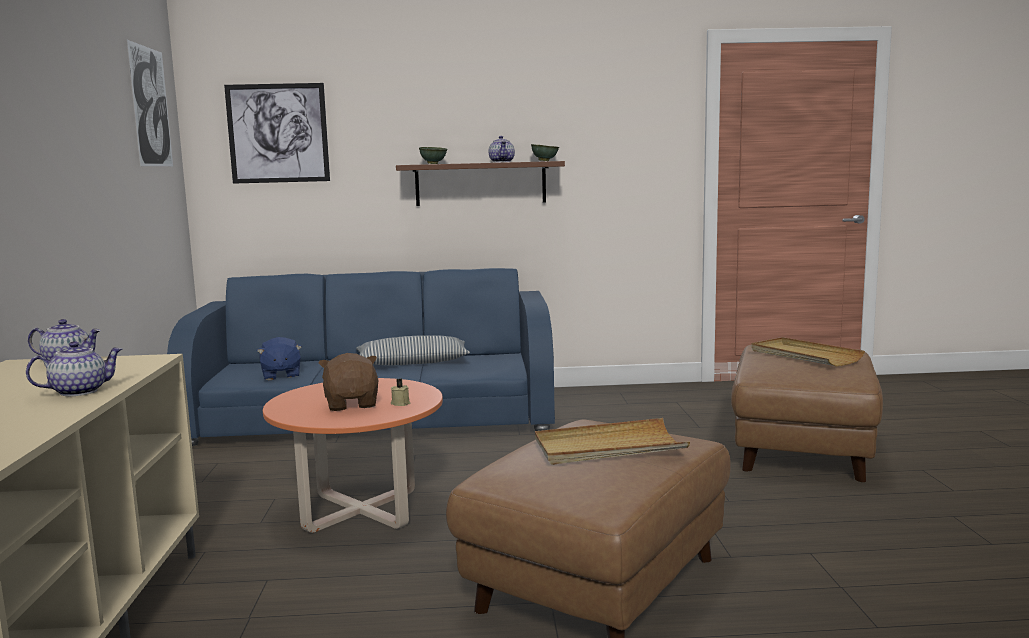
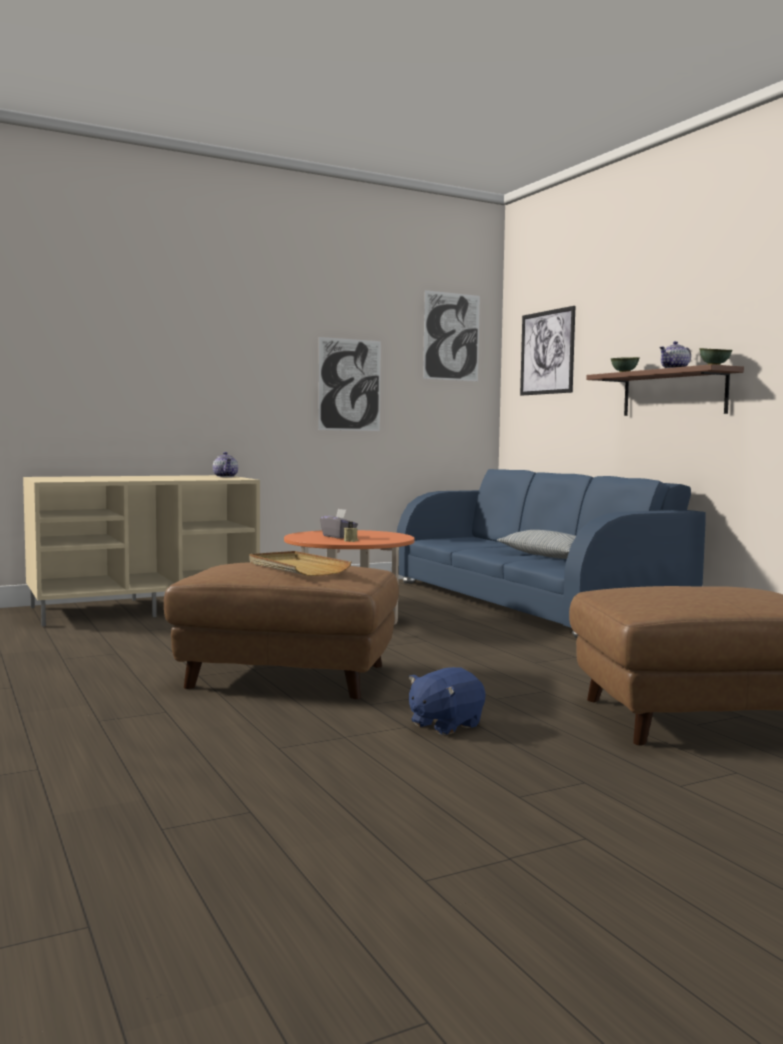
camera: 65 degrees right, 5 degrees down
teapot [26,341,122,396] -> none
blue plush toy [257,337,302,380] -> blue plush toy moved to [408,667,486,735]
brown plush toy [318,353,378,411] -> grey tissue box [320,509,358,538]
beige tray [751,337,865,366] -> none
none -> picture [318,337,381,431]

